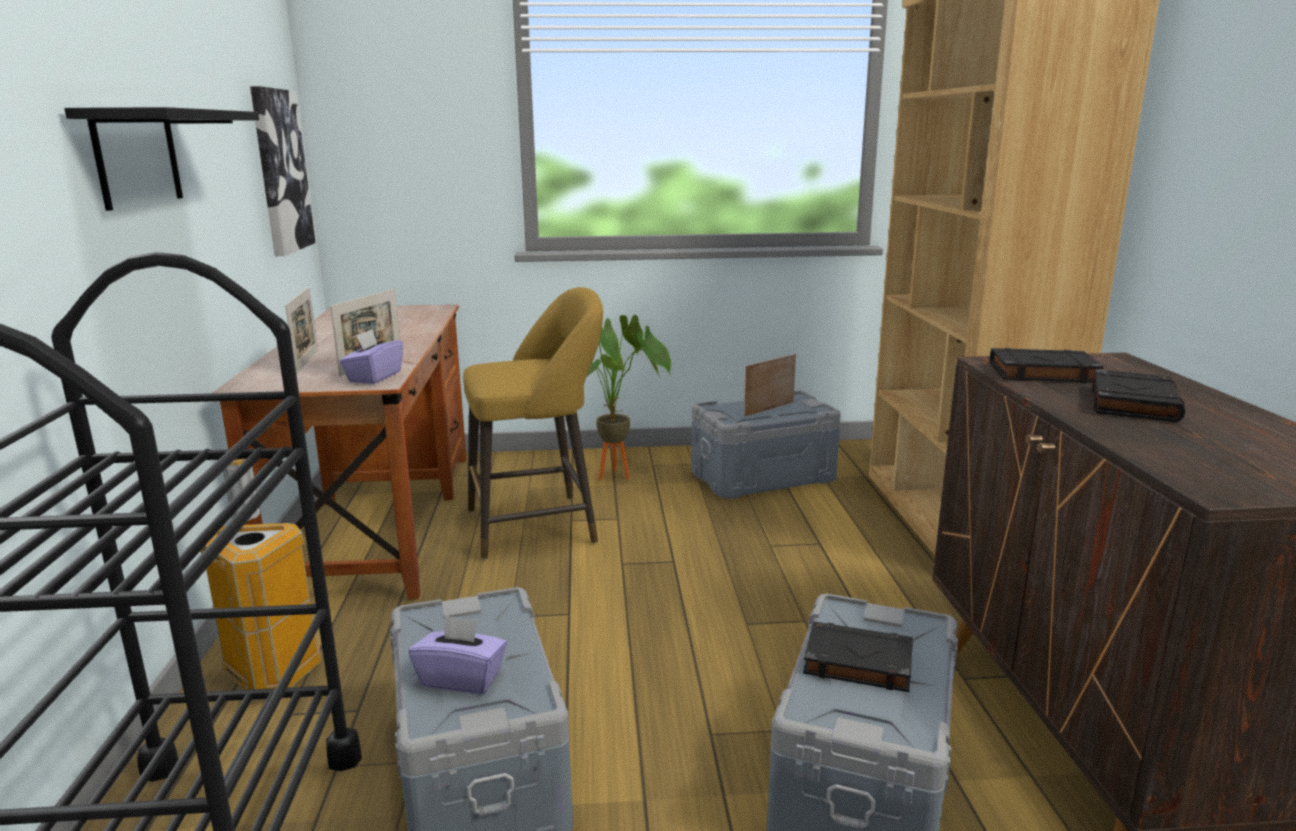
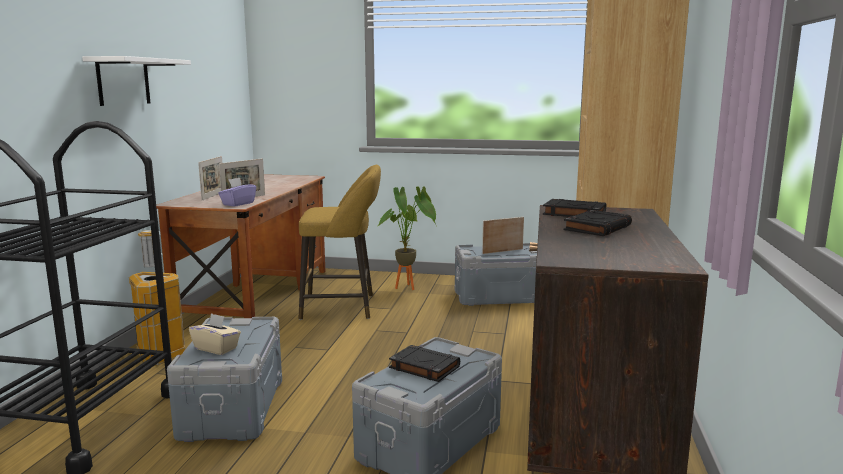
camera: 15 degrees right, 5 degrees down
black shelf [64,107,259,211] -> white shelf [82,56,191,106]
picture [250,86,316,256] -> none
purple tissue box [409,615,507,694] -> beige tissue box [189,313,241,355]

